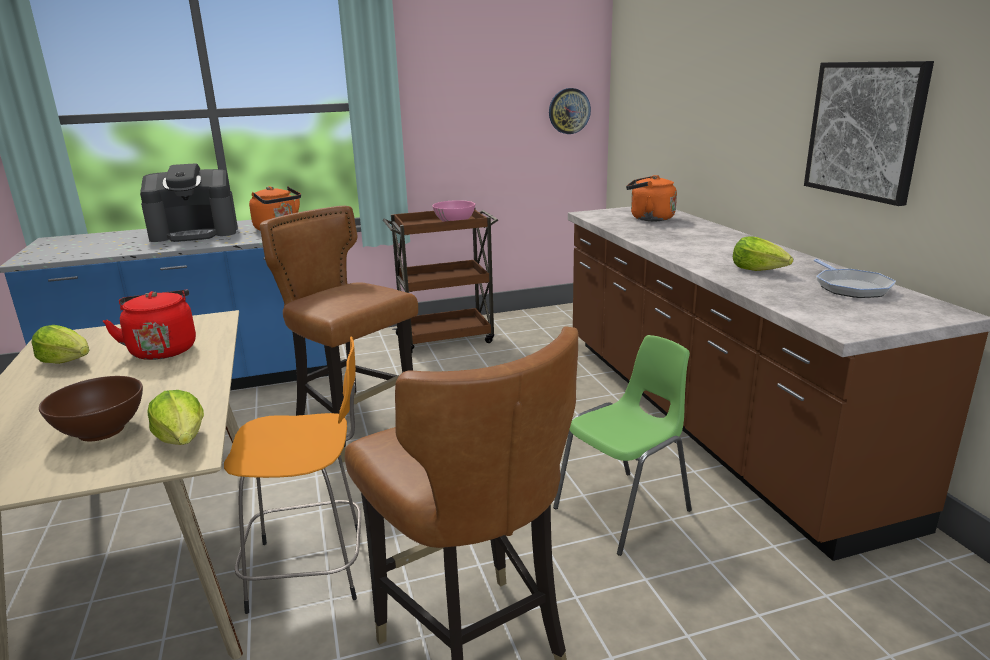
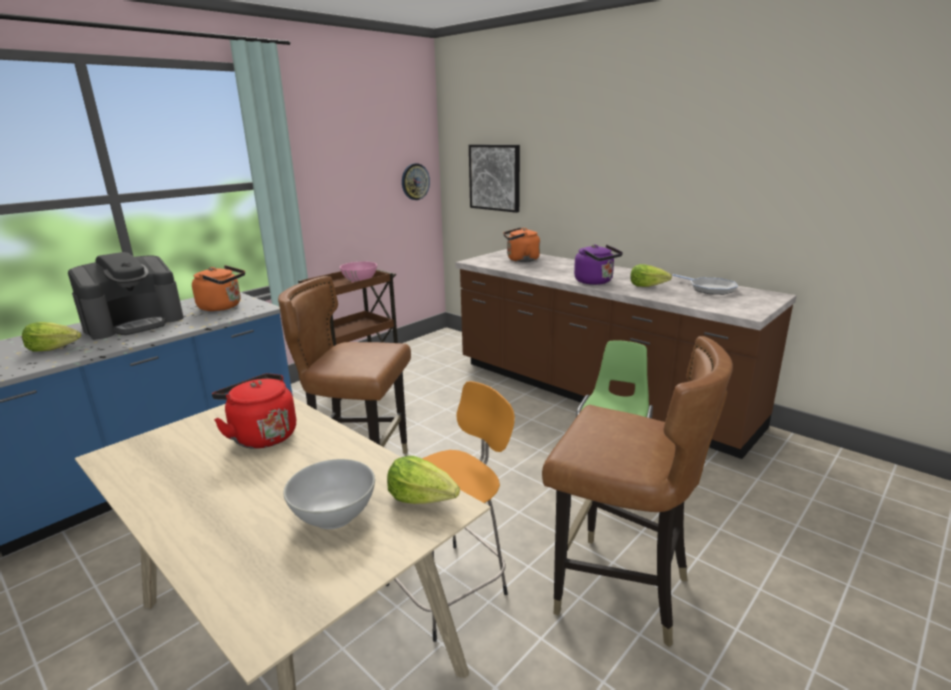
camera: 30 degrees left, 0 degrees up
lettuce [31,325,90,364] -> lettuce moved to [22,322,81,351]
brown bowl [39,376,143,441] -> white bowl [283,459,375,529]
picture [804,61,934,206] -> picture moved to [469,144,520,213]
none -> purple kettle [574,244,623,285]

